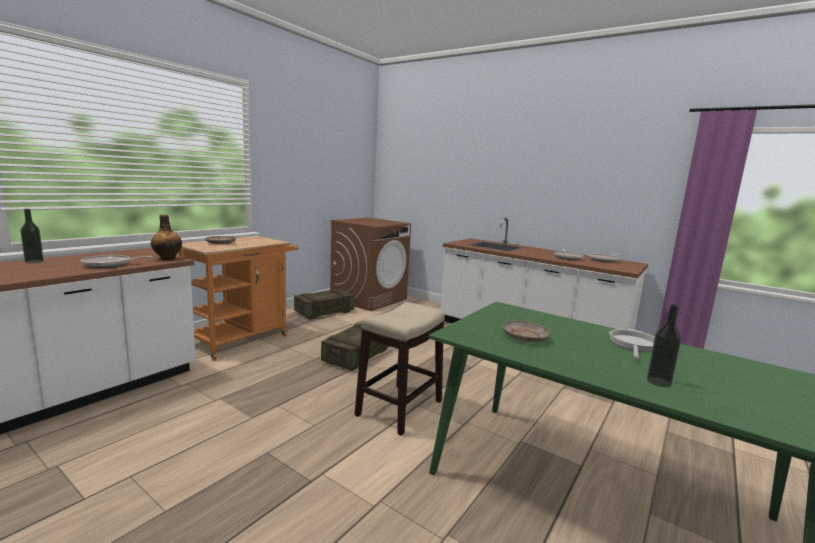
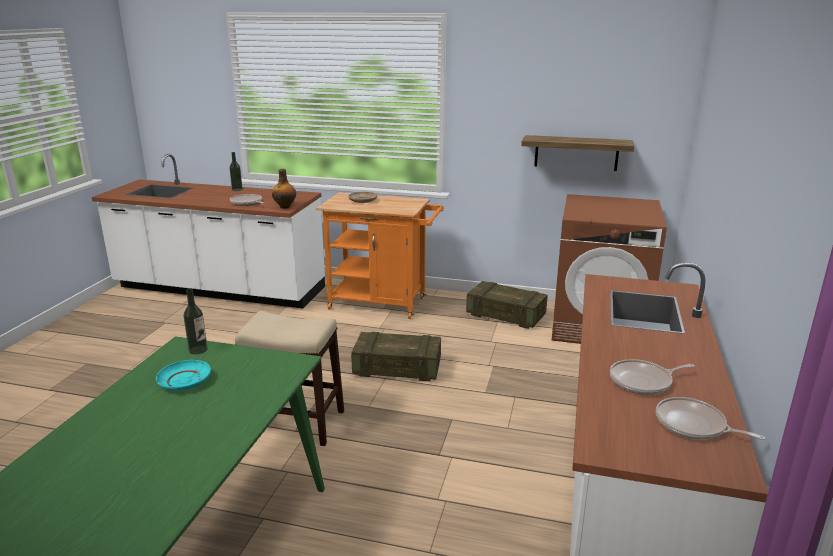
camera: 70 degrees right, 10 degrees up
beige plate [503,320,550,342] -> turquoise plate [156,360,211,391]
frying pan [608,329,655,360] -> none
bottle [647,304,681,387] -> bottle moved to [183,289,208,354]
none -> shelf [521,135,634,171]

